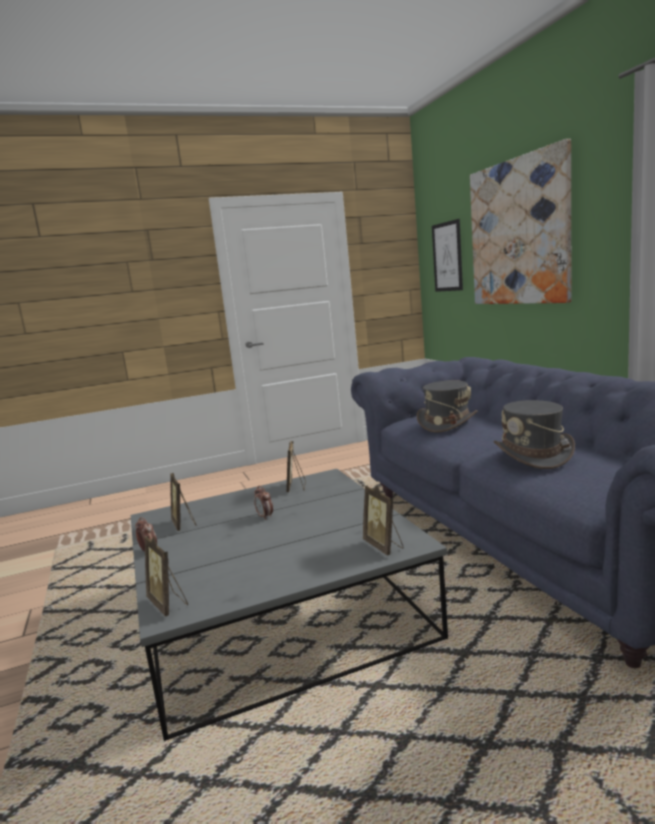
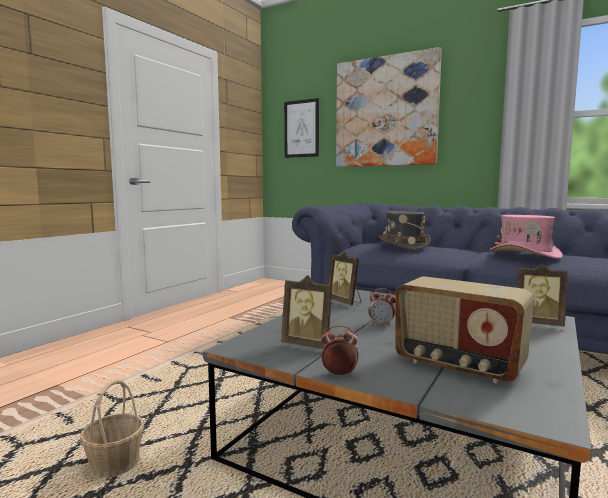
camera: 40 degrees left, 5 degrees down
picture frame [145,536,188,617] -> none
grey hat [494,400,575,469] -> pink hat [490,215,563,259]
none -> basket [80,379,144,478]
none -> radio [395,276,534,384]

